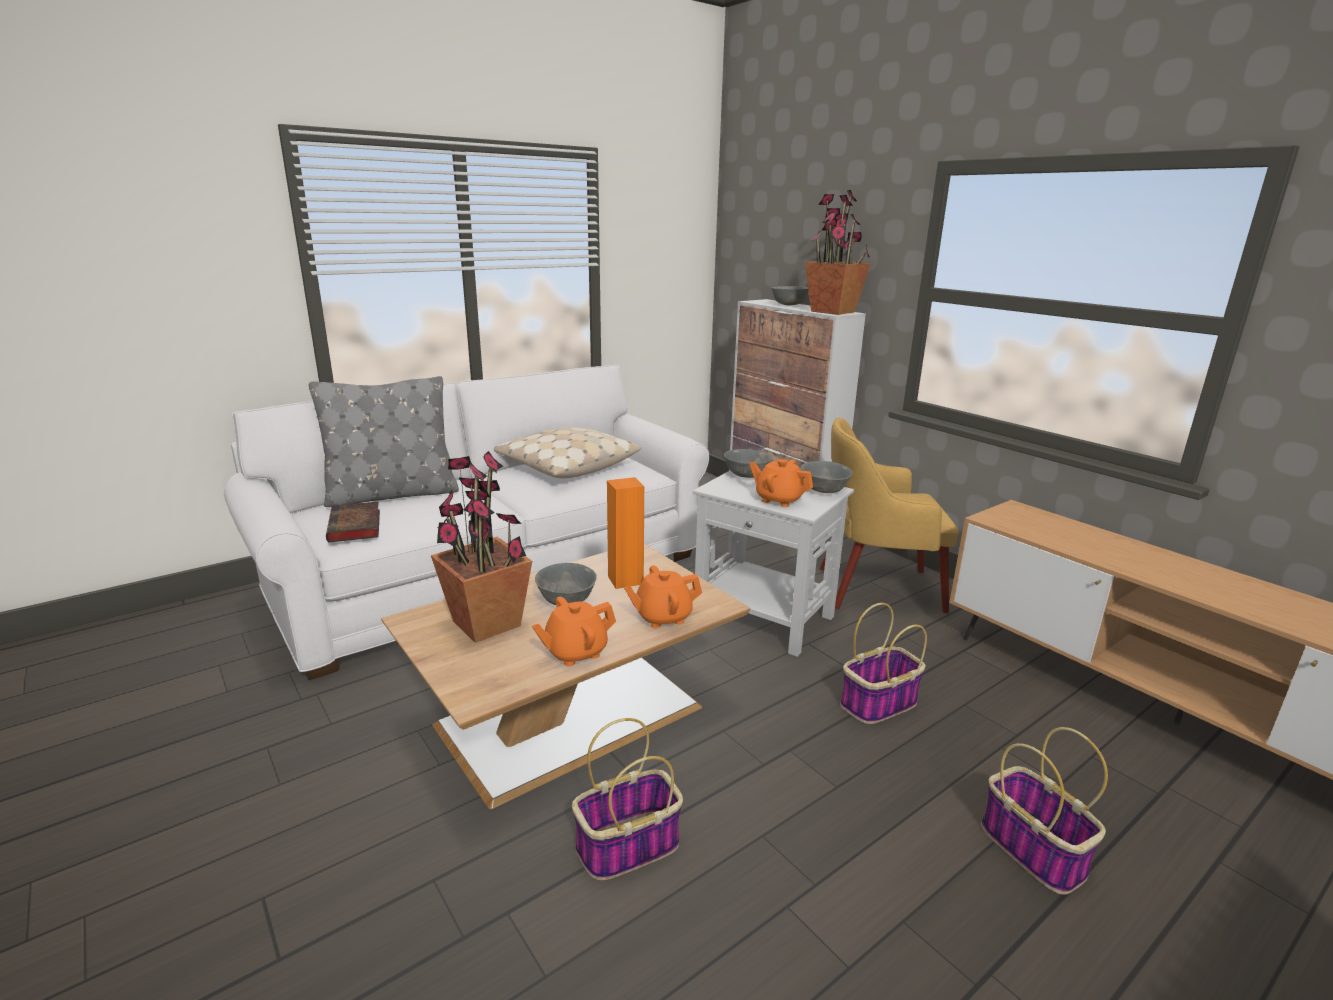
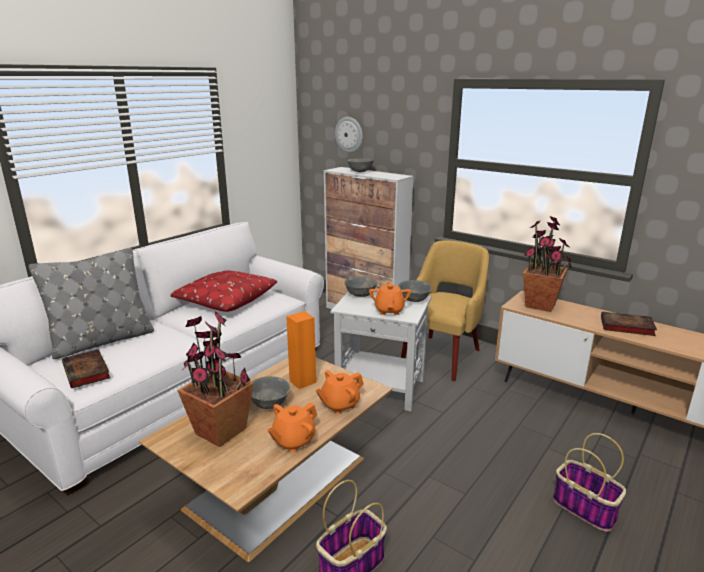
camera: 15 degrees left, 0 degrees up
beige pillow [494,427,641,479] -> red pillow [170,271,277,312]
orange teapot [750,459,813,507] -> orange teapot turned 75 degrees clockwise [369,282,411,315]
potted plant [805,190,871,315] -> potted plant moved to [523,216,572,312]
yellow armchair [820,418,959,613] -> yellow armchair turned 135 degrees clockwise [401,241,489,381]
basket [840,603,927,724] -> none
none -> wall clock [335,117,363,153]
none -> book [601,312,657,336]

